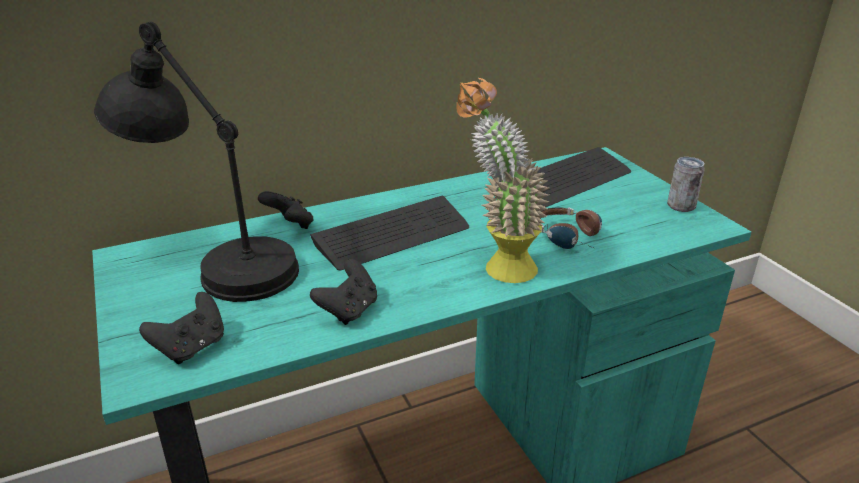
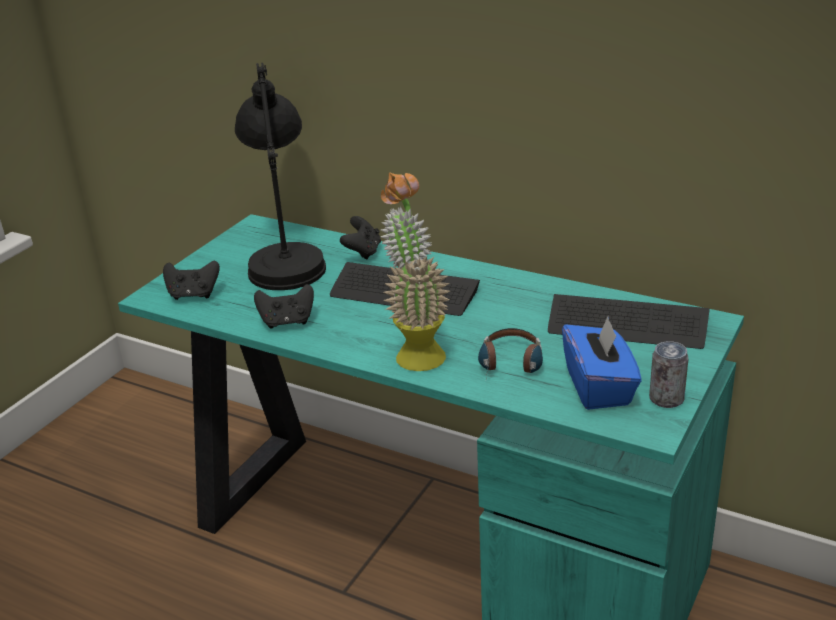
camera: 55 degrees right, 0 degrees up
none -> blue tissue box [562,317,642,410]

